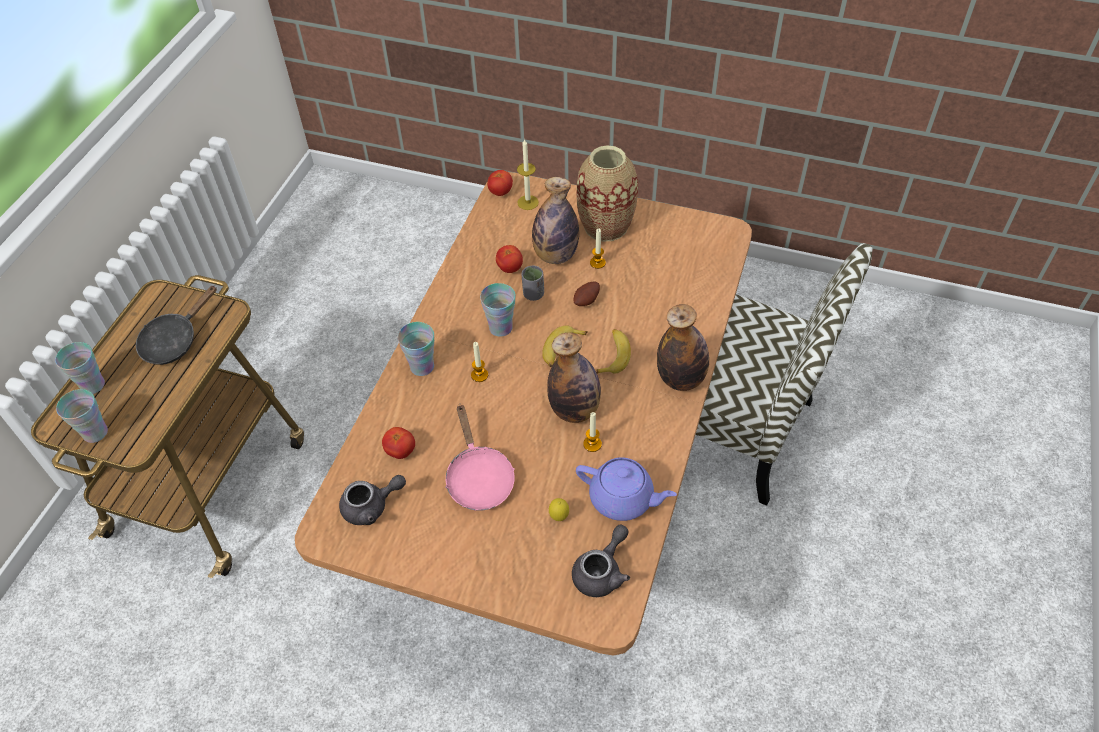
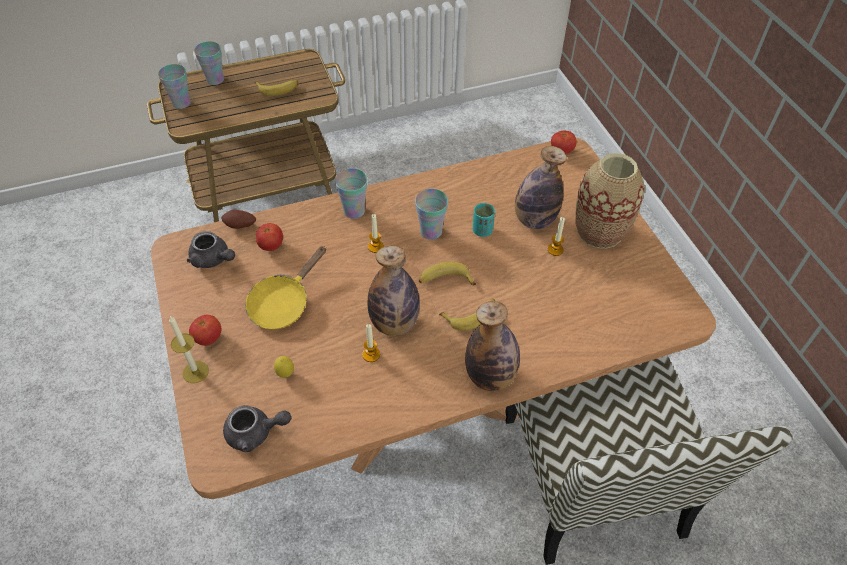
camera: 50 degrees right, 0 degrees up
black frying pan [136,285,217,365] -> banana [255,80,298,96]
pink frying pan [445,404,515,511] -> yellow frying pan [245,246,326,330]
tomato [496,245,523,273] -> tomato moved to [189,315,221,346]
candle [517,139,539,210] -> candle moved to [169,316,209,383]
grey cup [522,266,544,301] -> turquoise cup [473,203,495,237]
potato [573,281,600,306] -> potato moved to [221,209,256,229]
purple teapot [576,457,677,521] -> none

